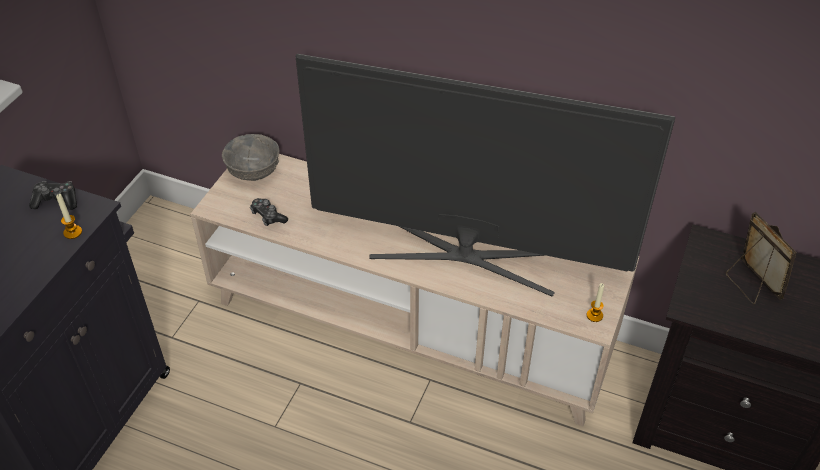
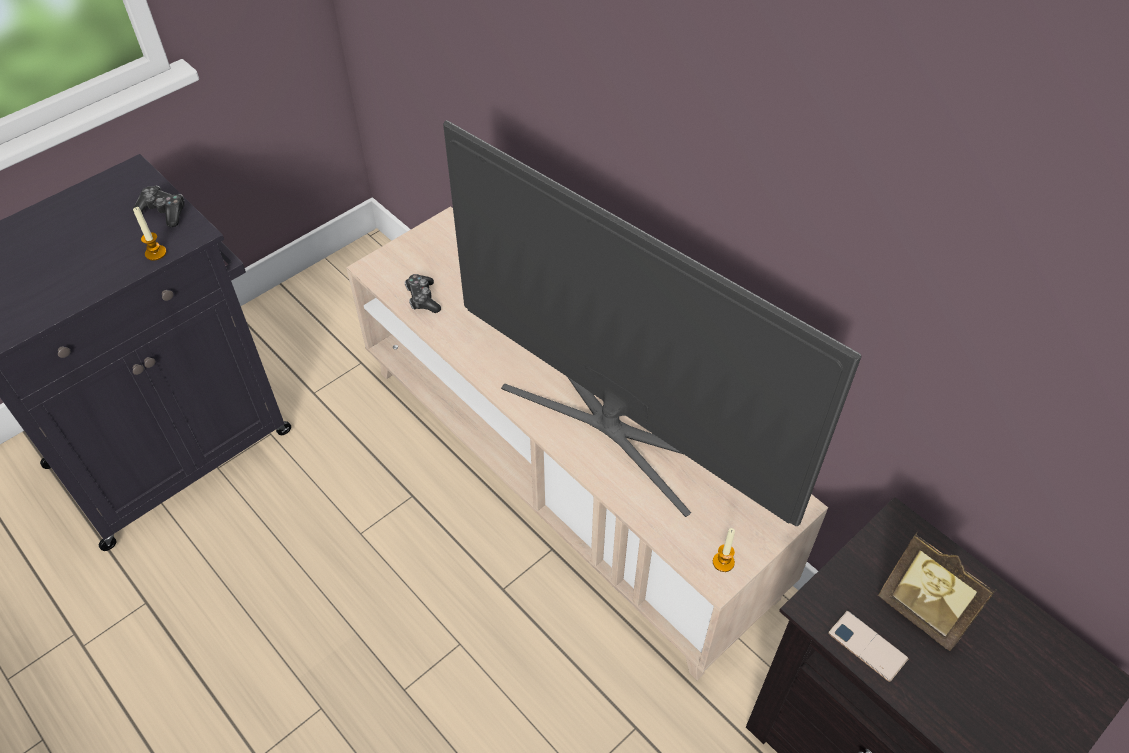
camera: 25 degrees right, 5 degrees up
grey bowl [222,134,280,181] -> none
picture frame [726,212,797,304] -> picture frame turned 135 degrees clockwise [878,532,996,651]
none -> phone [828,611,908,682]

